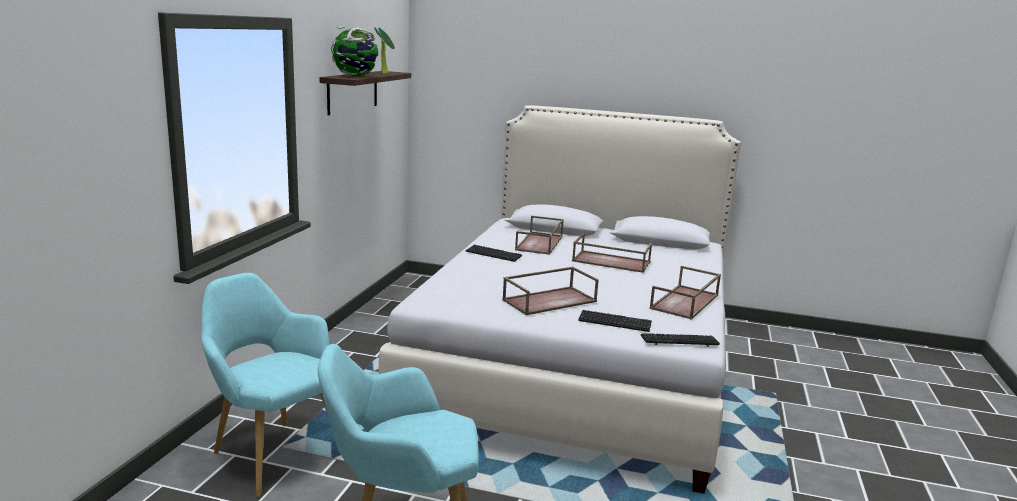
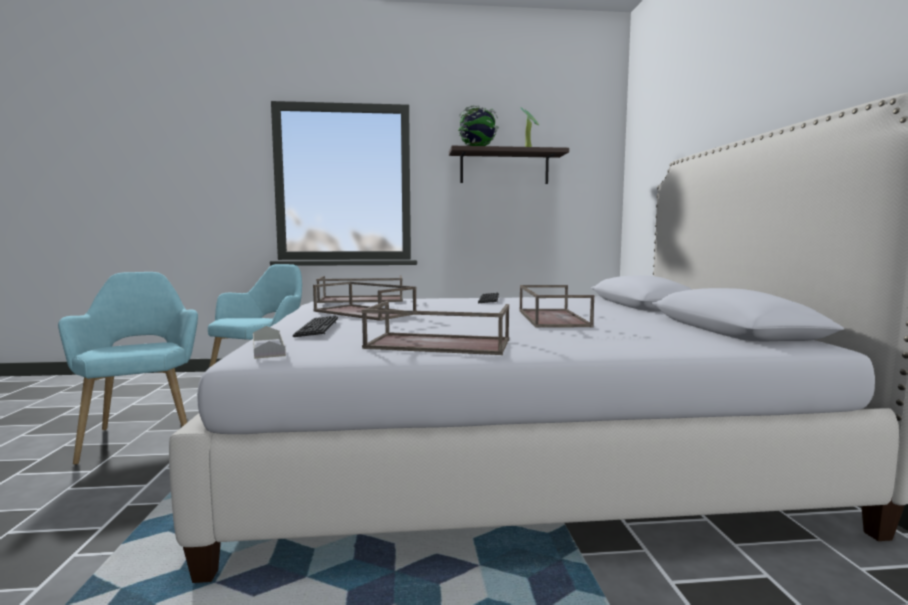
camera: 70 degrees right, 10 degrees down
brown tray [515,216,564,255] -> brown tray moved to [316,275,403,303]
keyboard [641,333,720,347] -> grey tray [253,326,286,359]

